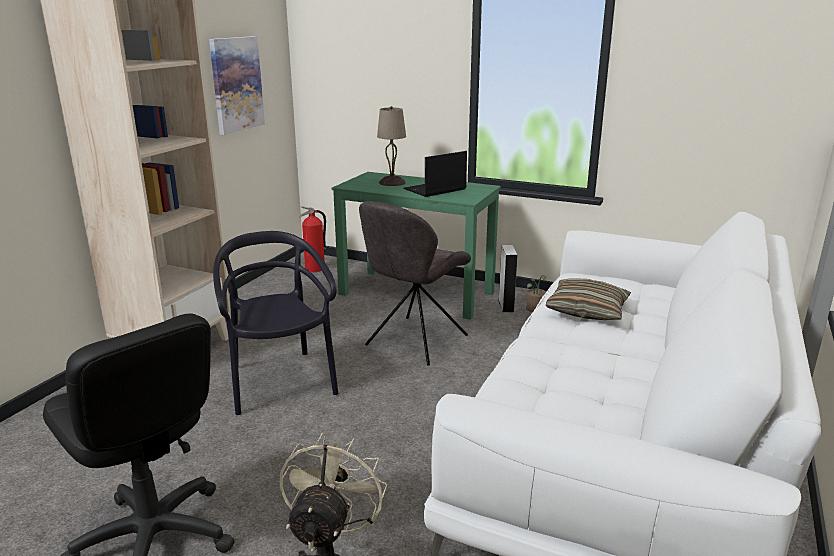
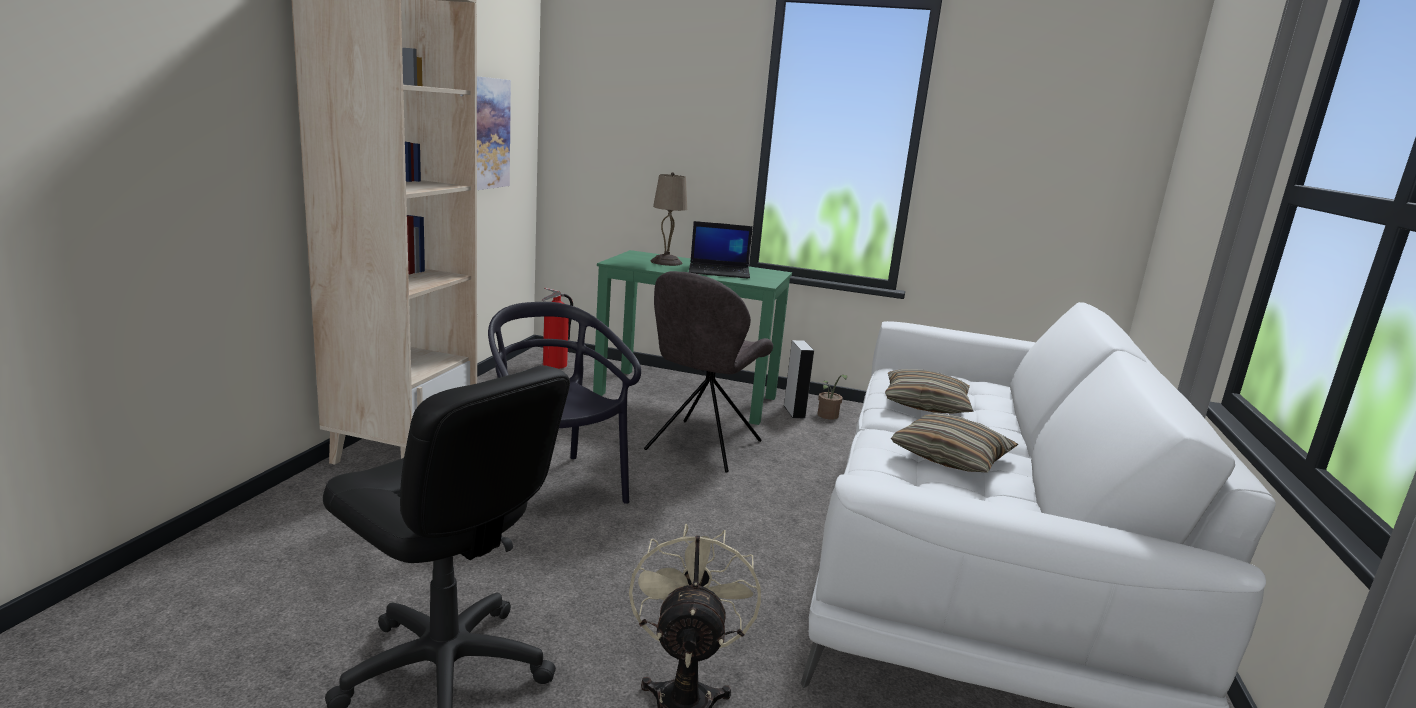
camera: 10 degrees left, 5 degrees down
laptop [403,151,467,197] -> laptop turned 135 degrees counterclockwise [689,221,753,279]
none -> pillow [891,413,1018,473]

